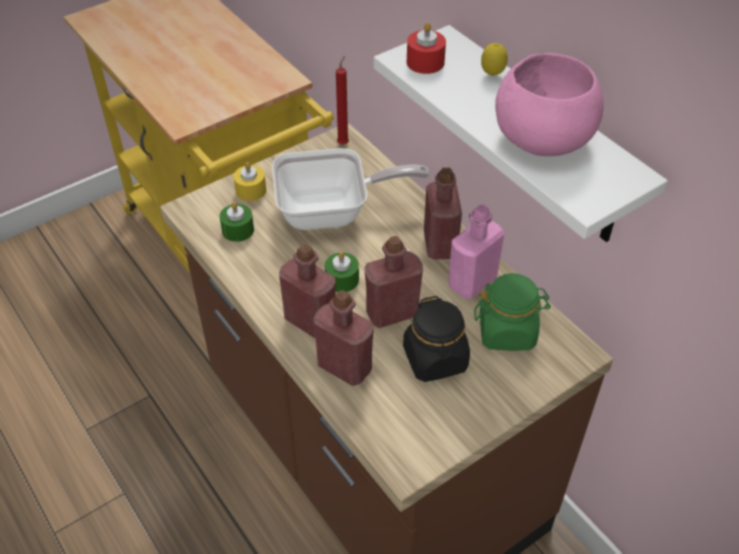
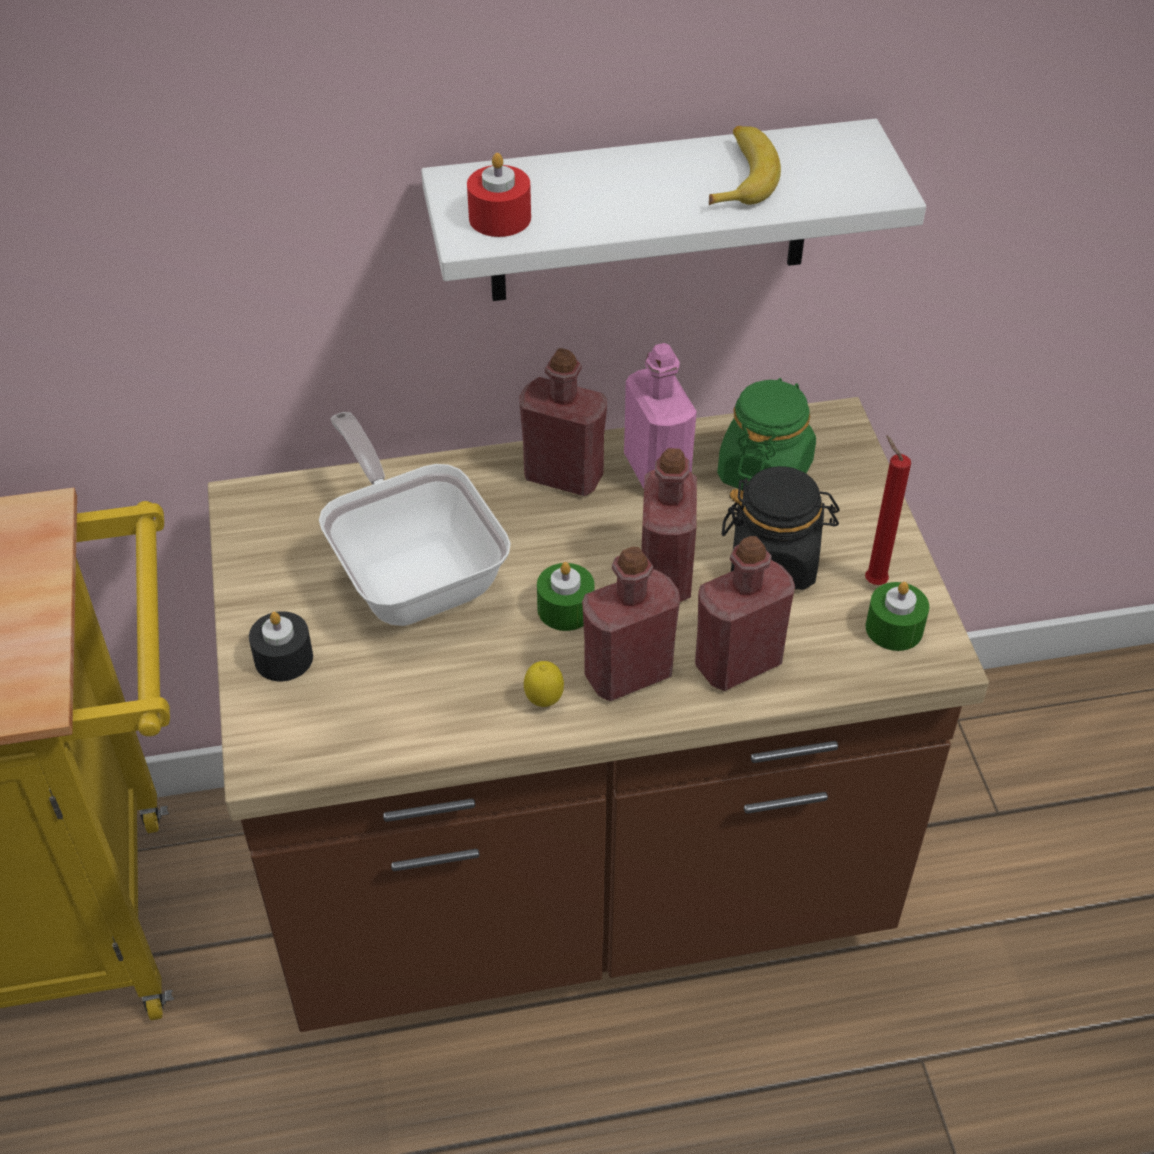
camera: 65 degrees left, 0 degrees up
green candle [220,202,254,242] -> green candle moved to [866,582,929,651]
yellow candle [233,162,266,201] -> black candle [249,611,313,681]
frying pan [272,148,429,230] -> frying pan turned 45 degrees counterclockwise [319,412,511,626]
red candle [336,55,349,145] -> red candle moved to [865,435,911,585]
lemon [481,43,508,76] -> lemon moved to [524,661,564,707]
pink bowl [495,53,604,156] -> banana [709,126,781,205]

